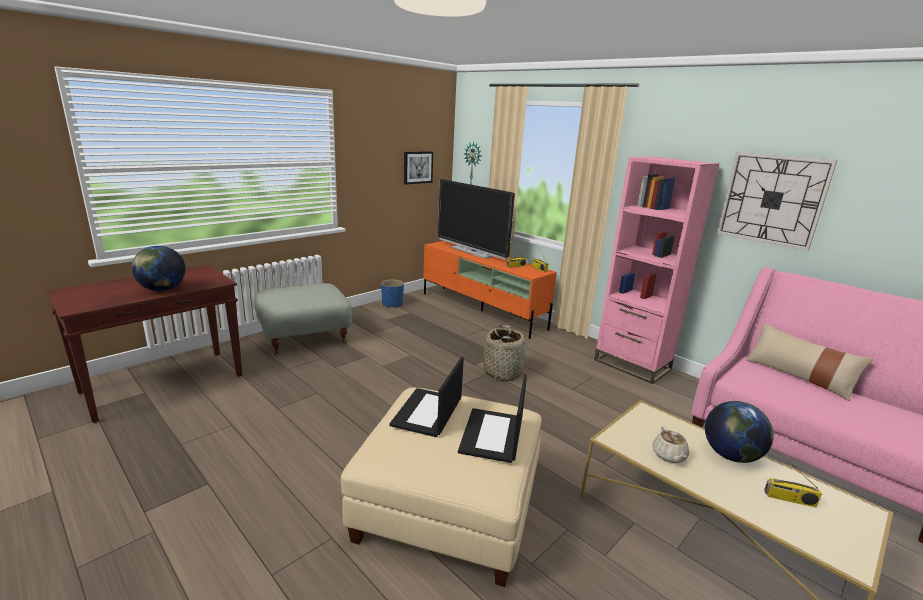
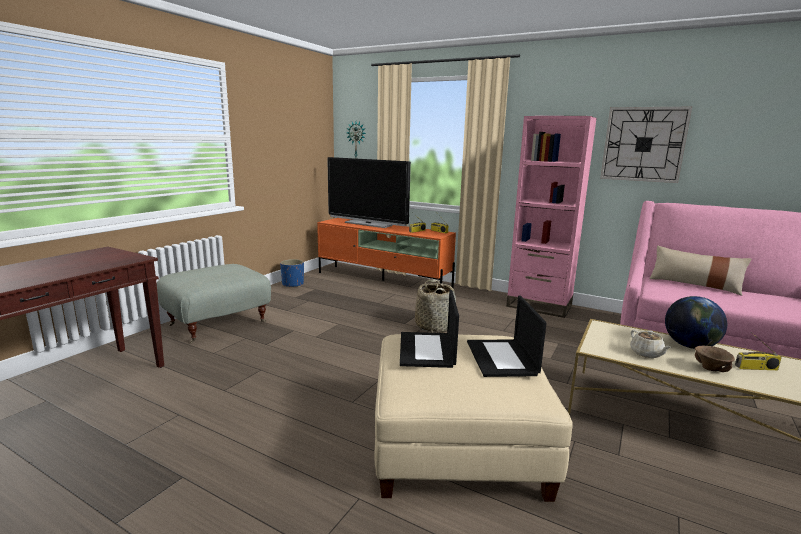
camera: 15 degrees left, 5 degrees down
globe [132,246,186,291] -> none
picture [404,151,433,185] -> none
none -> brown bowl [695,346,735,372]

